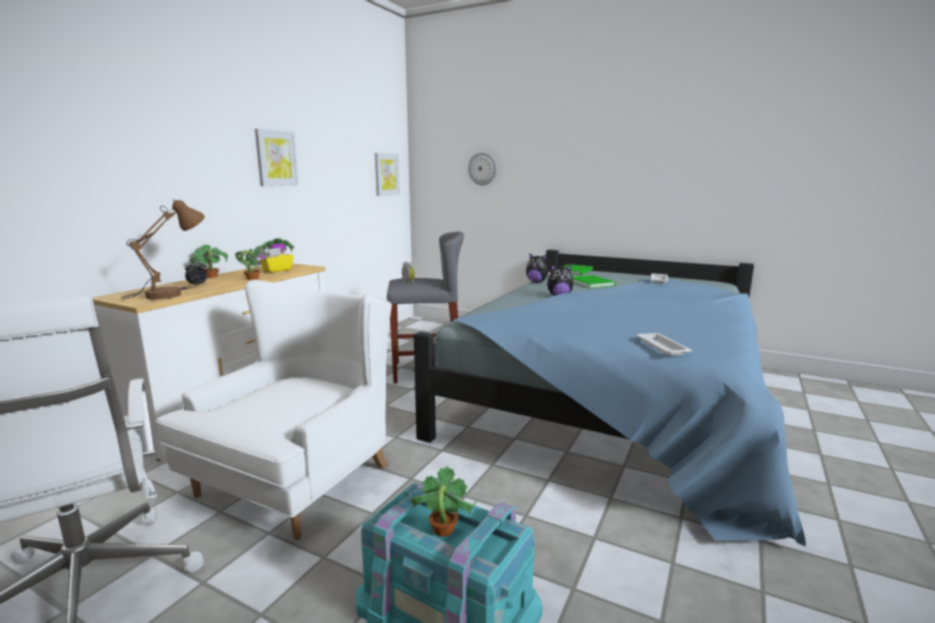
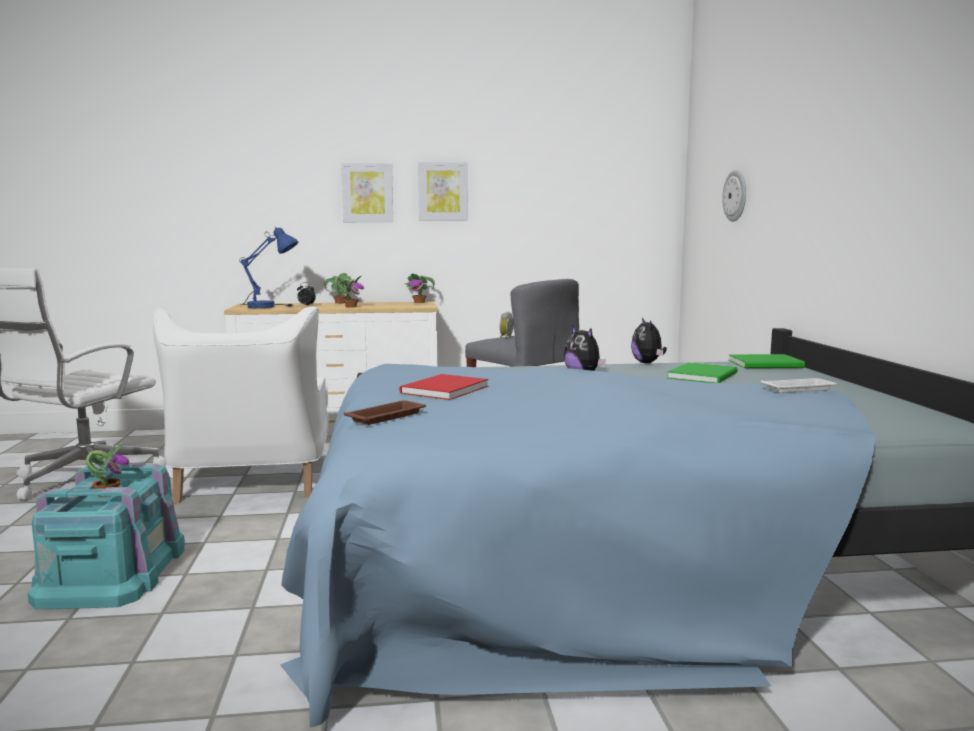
camera: 55 degrees right, 5 degrees down
brown table lamp [121,199,205,300] -> blue table lamp [239,227,298,308]
white armchair [155,280,392,540] -> white armchair turned 90 degrees clockwise [153,306,329,504]
yellow tissue box [259,248,293,272] -> none
picture [375,153,400,196] -> picture moved to [341,163,393,222]
white tray [637,333,692,356] -> brown tray [344,400,426,425]
none -> red book [400,374,488,400]

